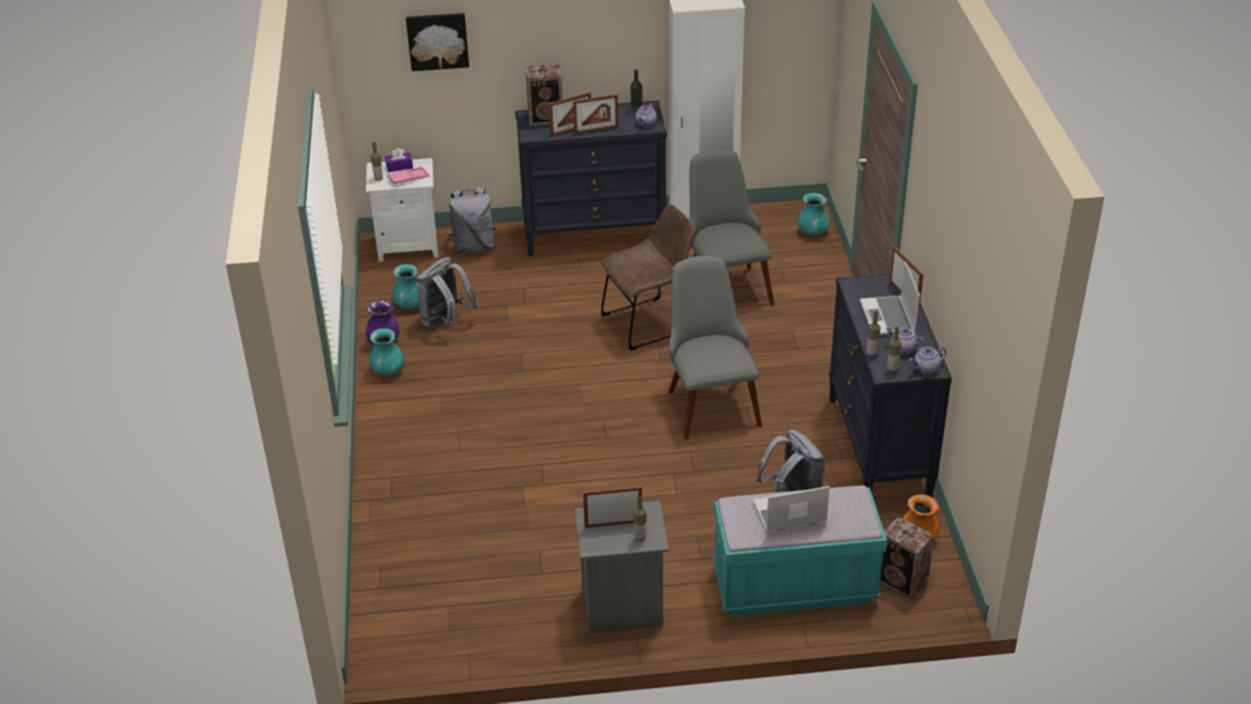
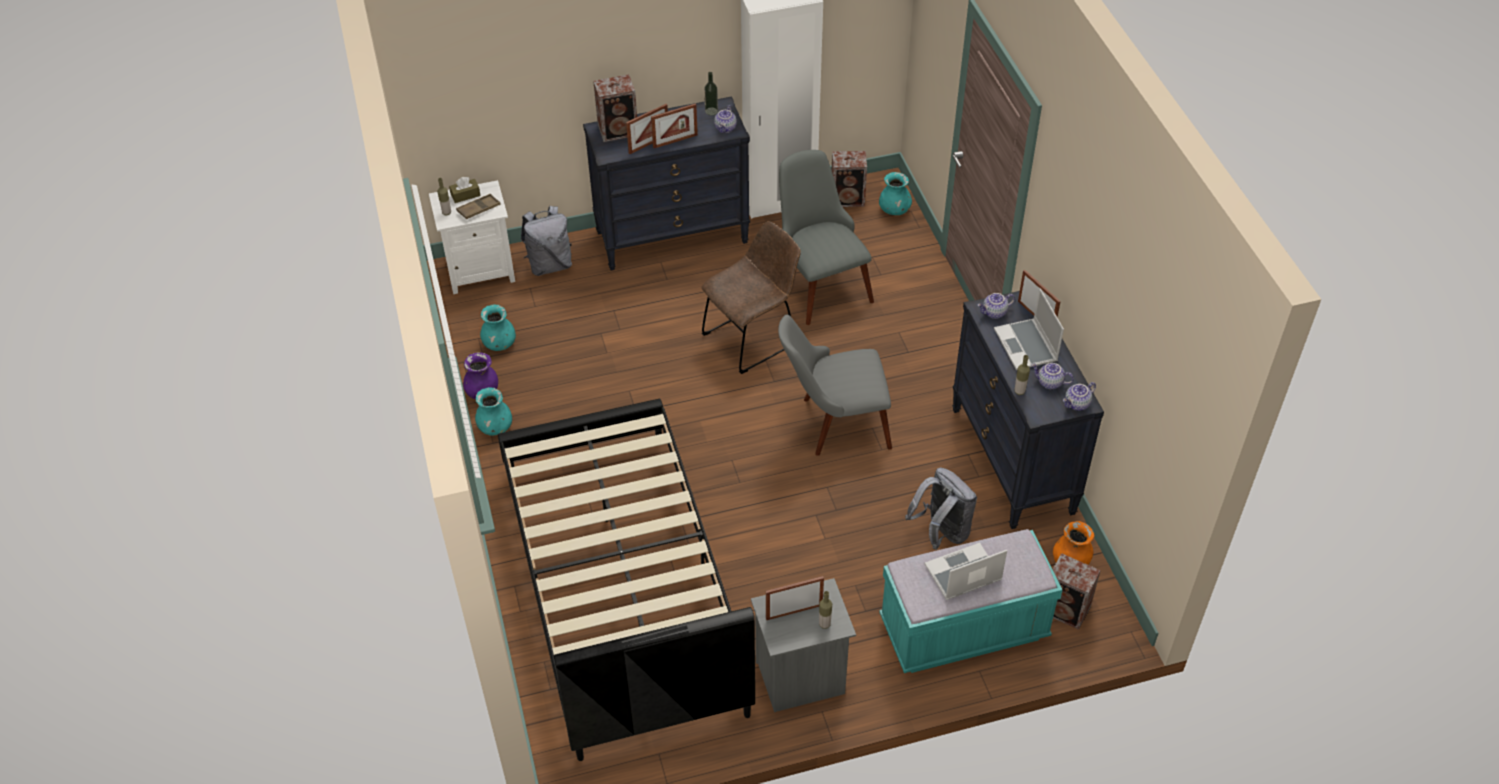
camera: 10 degrees left, 10 degrees up
purple tissue box [385,148,413,172] -> brown tissue box [449,177,481,203]
pink tray [387,167,429,185] -> brown tray [456,194,501,219]
picture [406,13,469,71] -> none
grey backpack [416,257,478,329] -> none
grey chair [668,256,762,439] -> grey chair turned 75 degrees counterclockwise [778,315,892,456]
bottle [887,327,901,372] -> none
none -> black bed [498,398,755,761]
none -> speaker [832,151,867,207]
none -> teapot [977,293,1015,319]

